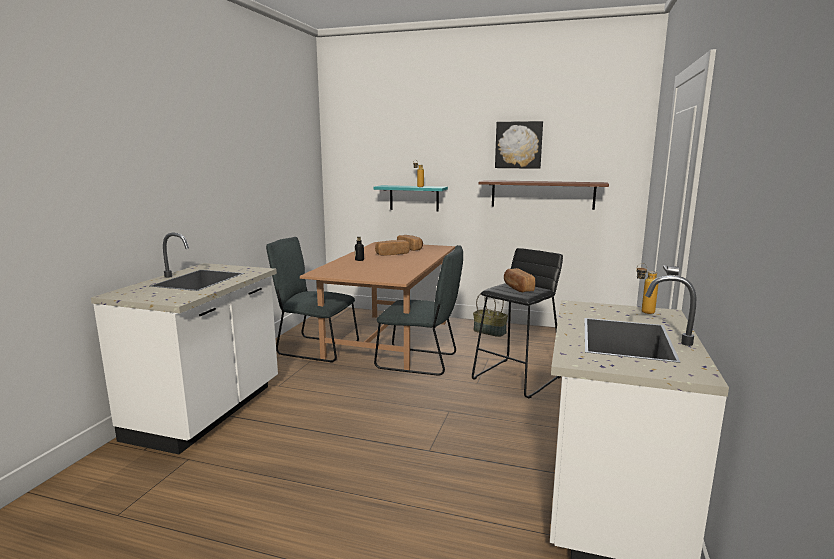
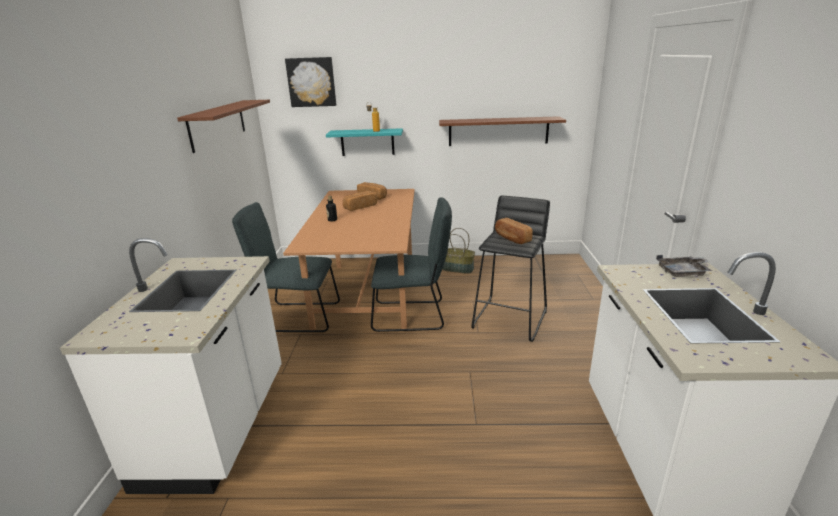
camera: 15 degrees left, 10 degrees up
picture [495,121,543,169] -> picture moved to [285,57,336,107]
bottle [636,263,659,314] -> grey tray [656,255,712,277]
none -> brown shelf [177,100,270,153]

